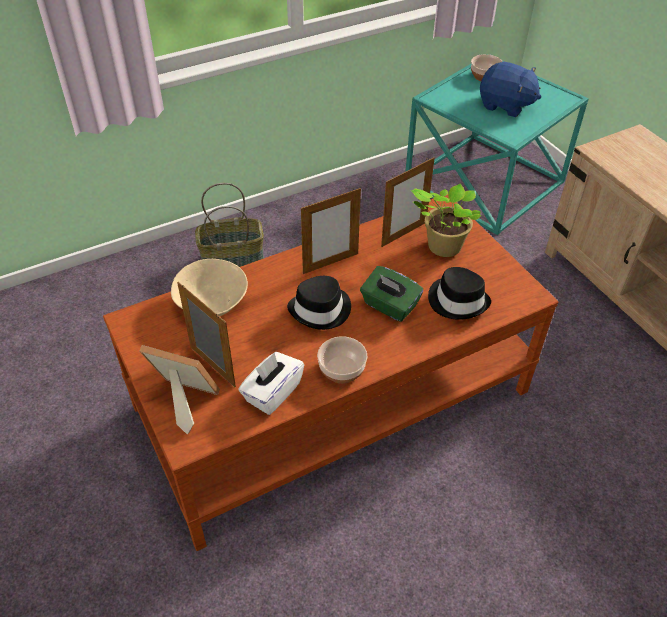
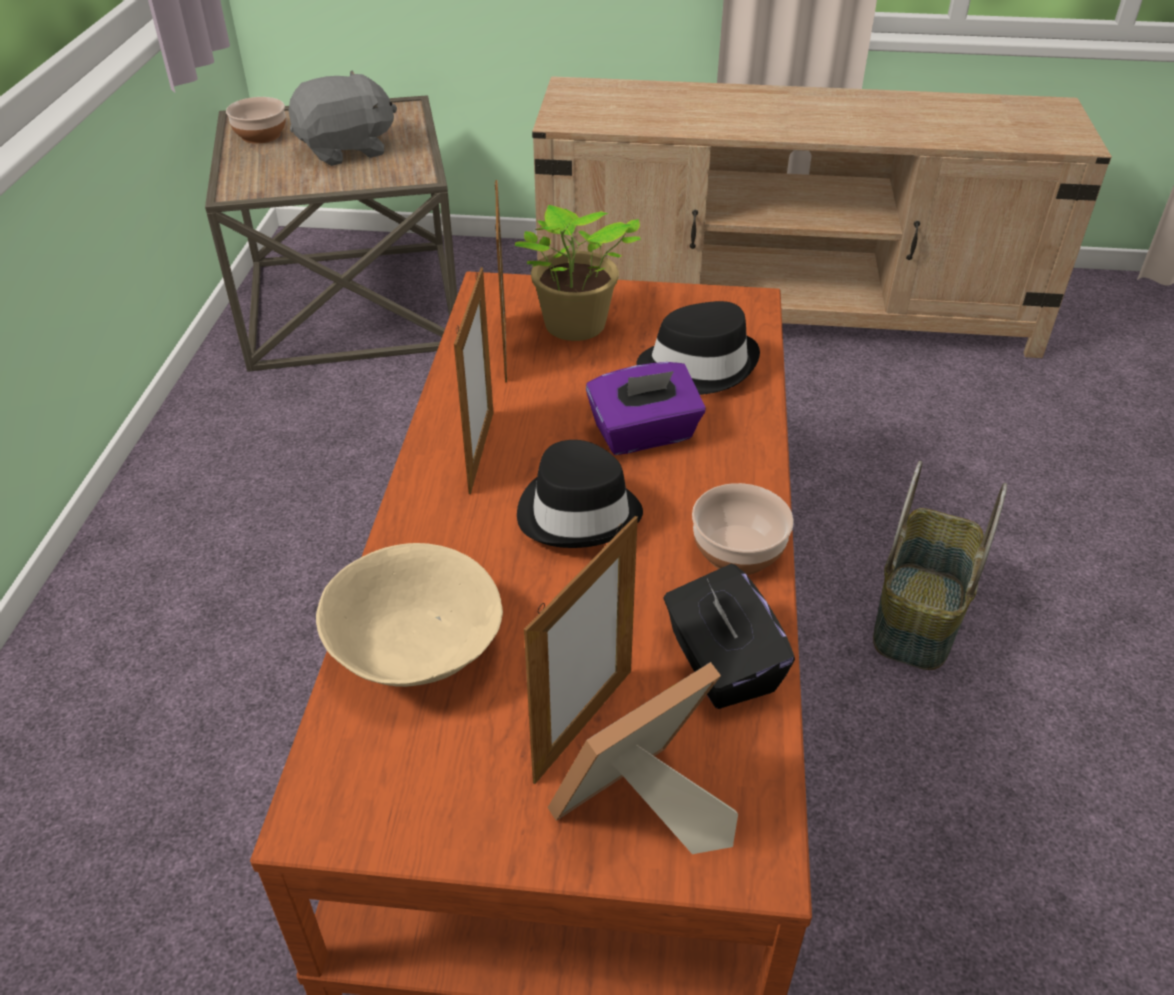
camera: 55 degrees left, 5 degrees down
picture frame [177,282,236,387] -> picture frame turned 135 degrees clockwise [524,516,638,784]
basket [195,183,264,267] -> basket moved to [873,461,1007,670]
white tissue box [238,352,304,415] -> black tissue box [663,564,795,709]
green tissue box [360,266,423,322] -> purple tissue box [586,362,706,455]
turquoise side table [405,54,589,235] -> brown side table [205,95,457,372]
blue plush toy [480,62,541,117] -> grey plush toy [288,71,397,166]

